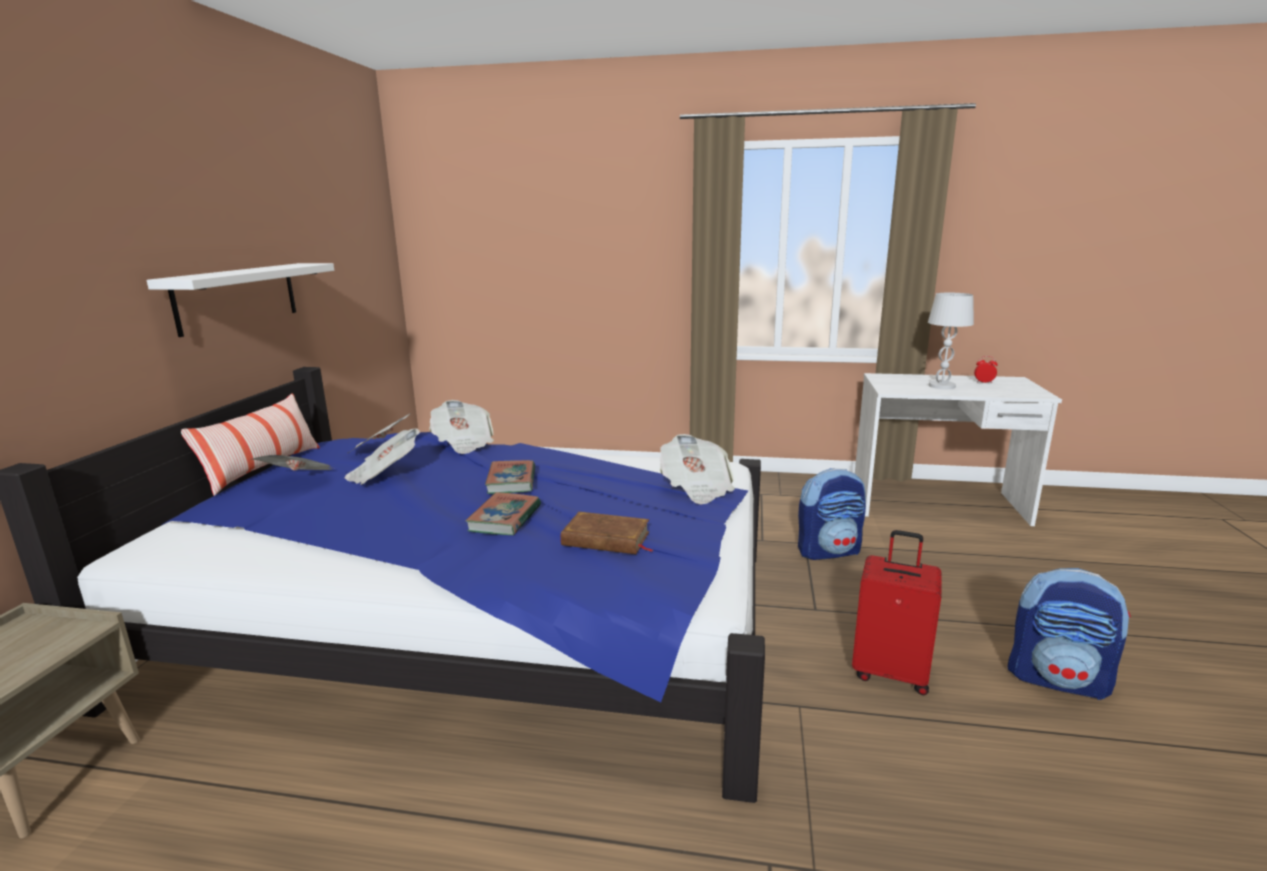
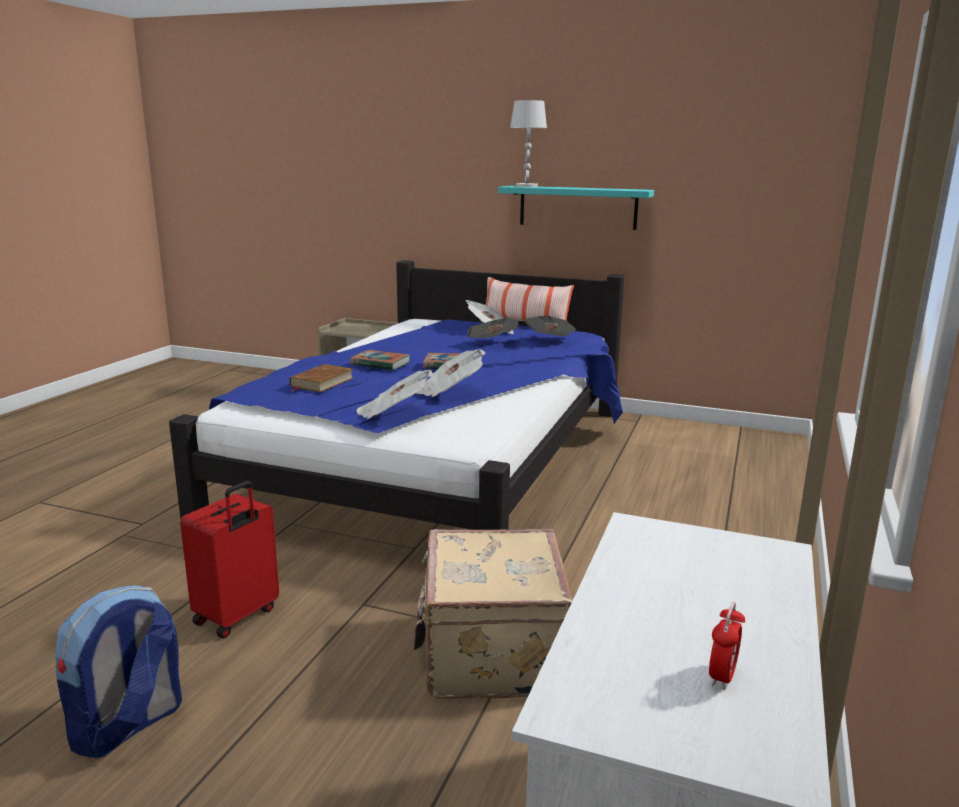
camera: 100 degrees right, 0 degrees up
white shelf [147,263,334,337] -> turquoise shelf [498,186,654,230]
newspaper [429,400,494,454] -> newspaper moved to [417,349,486,397]
backpack [798,468,866,560] -> beige suitcase [413,529,573,699]
white table lamp [928,293,974,389] -> white table lamp moved to [510,100,547,187]

